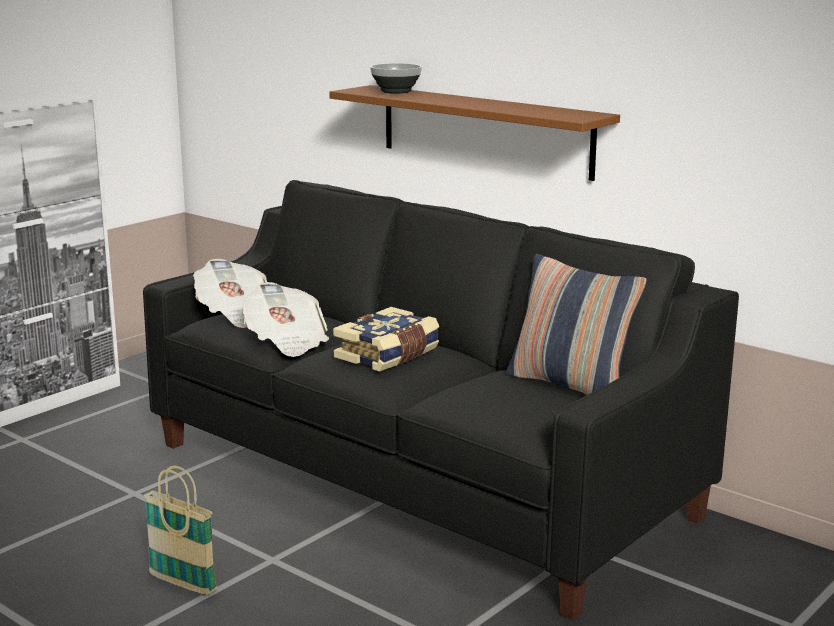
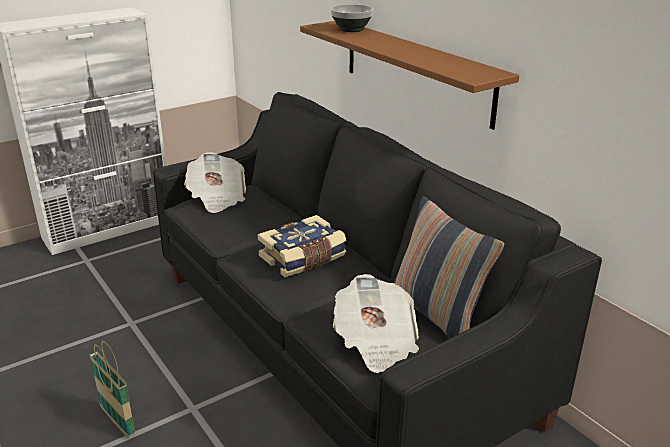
camera: 15 degrees right, 10 degrees up
newspaper [242,282,329,357] -> newspaper moved to [333,274,419,373]

